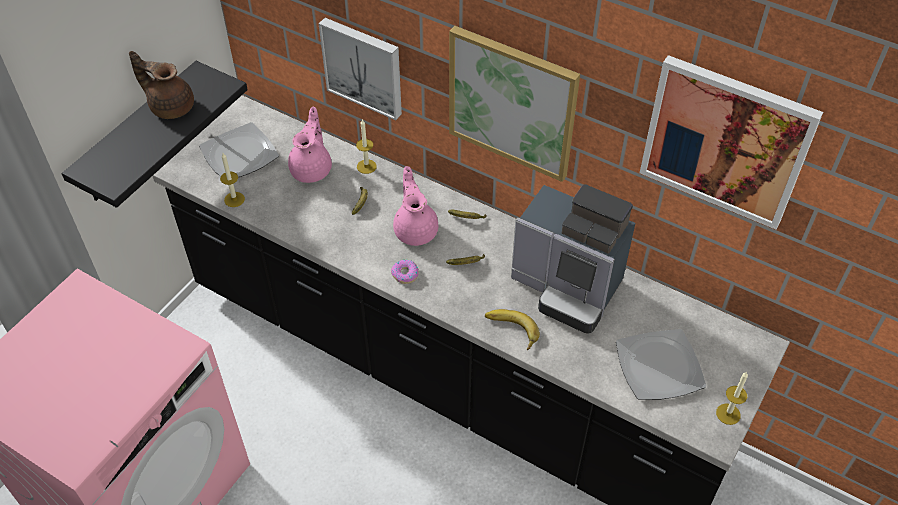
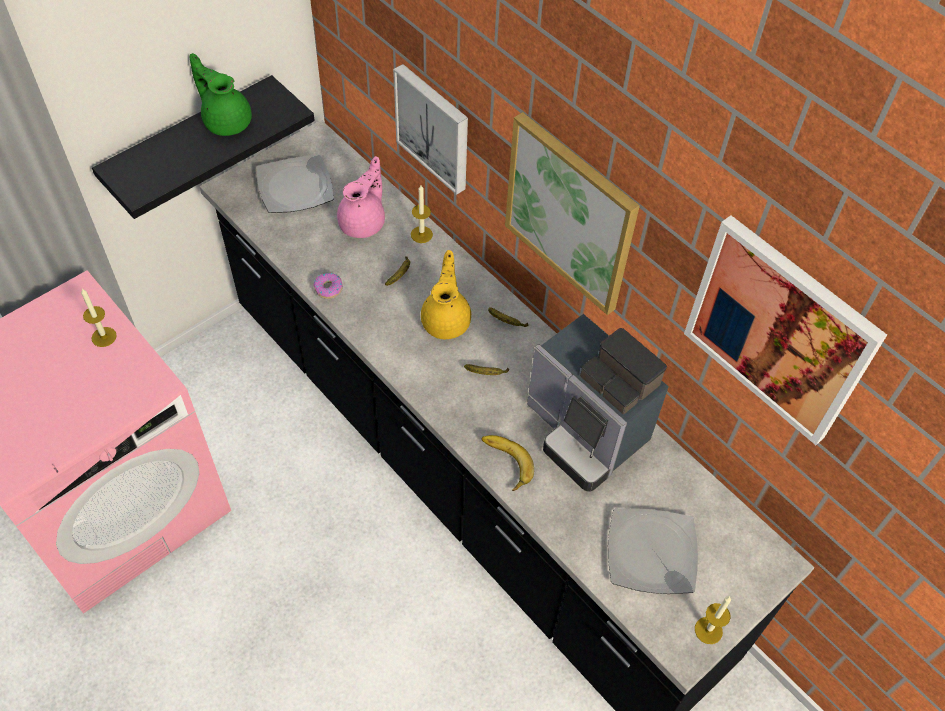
camera: 15 degrees right, 5 degrees up
brown teapot [129,51,194,119] -> green teapot [190,53,252,136]
candle [220,153,245,207] -> candle moved to [81,289,117,347]
donut [391,260,419,284] -> donut moved to [313,273,343,299]
pink teapot [393,166,438,246] -> yellow teapot [421,250,471,339]

